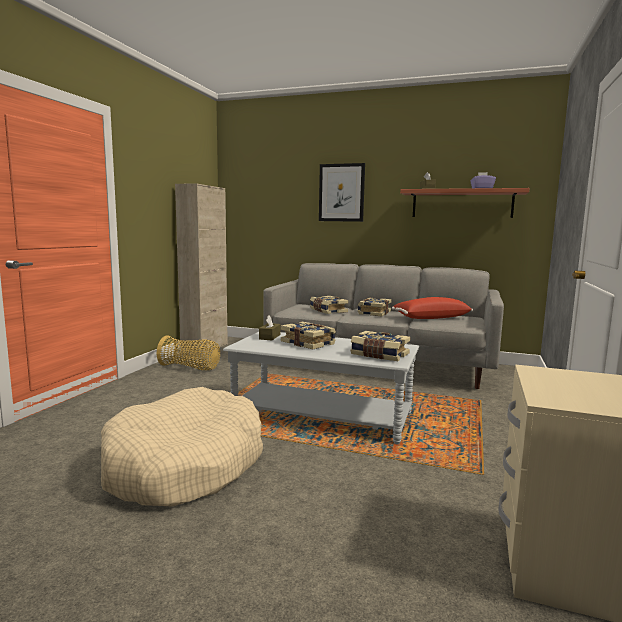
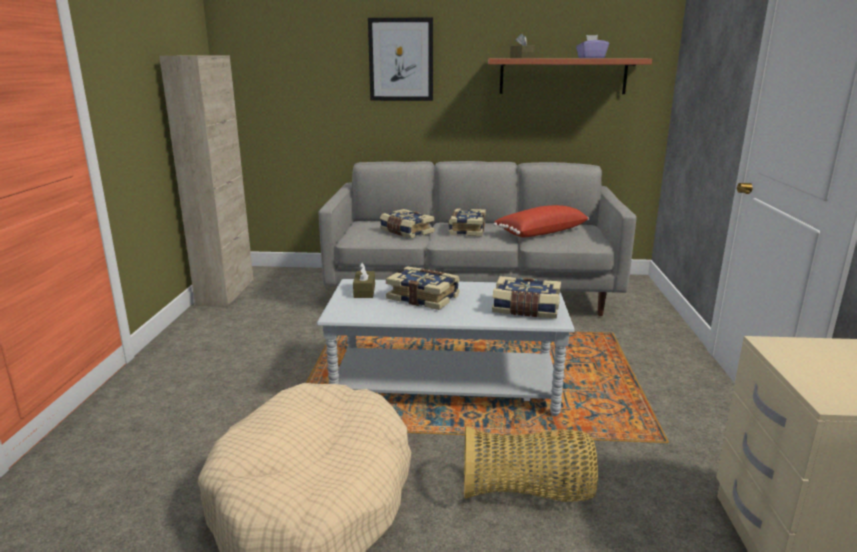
camera: 15 degrees left, 10 degrees up
basket [157,335,220,370] -> basket moved to [464,426,598,502]

